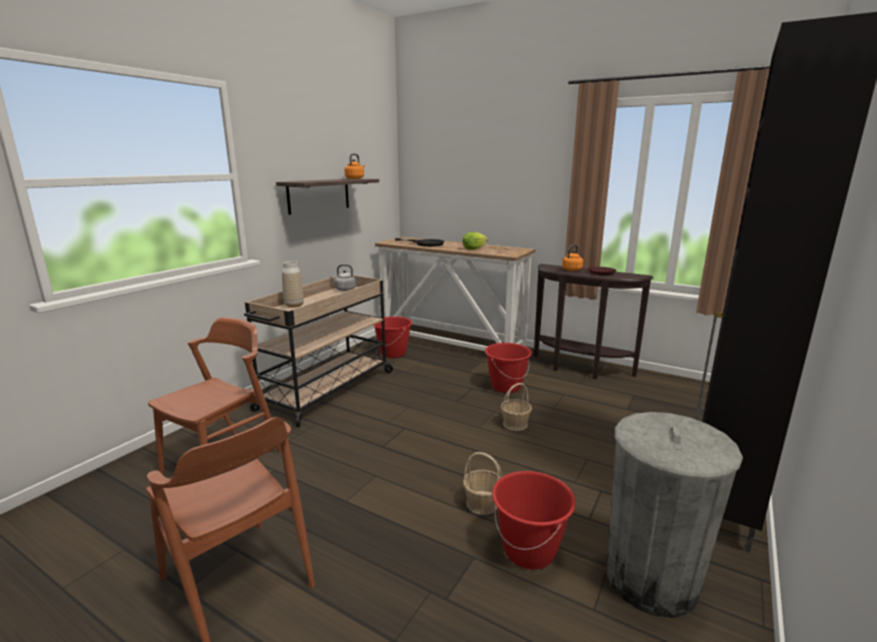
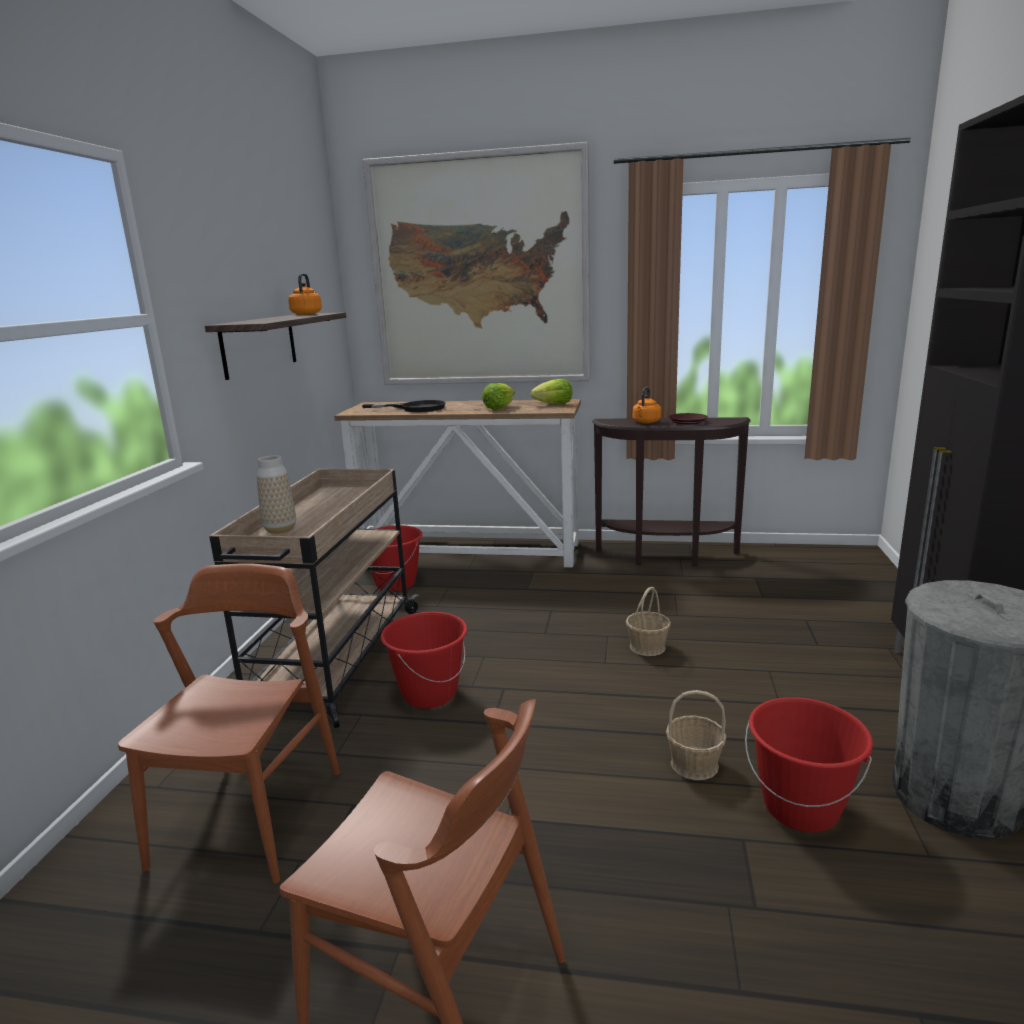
camera: 20 degrees left, 0 degrees up
grey kettle [330,264,356,291] -> none
red bucket [485,343,532,393] -> red bucket moved to [381,612,467,708]
none -> picture [362,142,591,385]
none -> lettuce [531,379,572,404]

